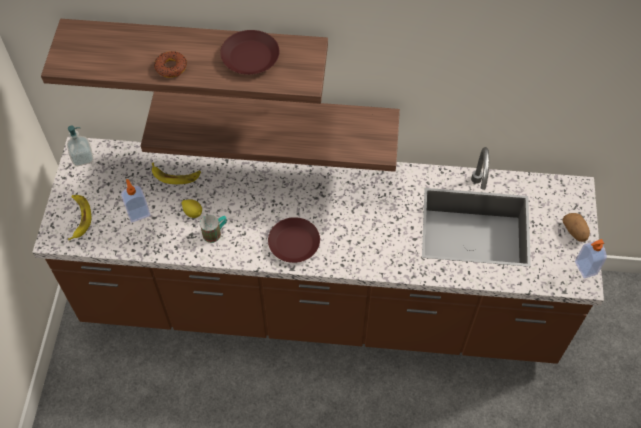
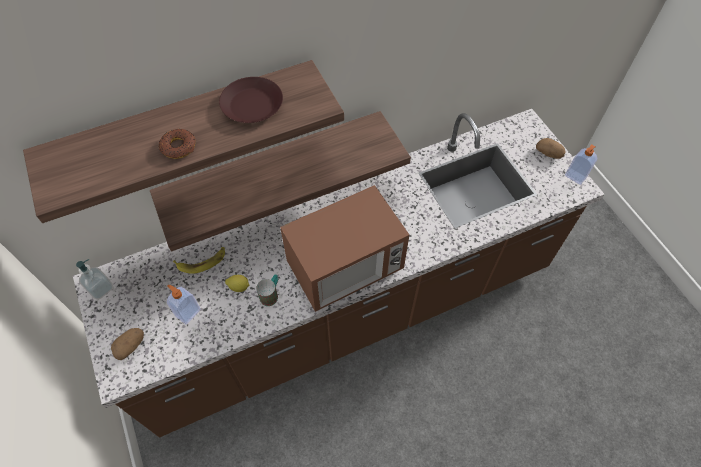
camera: 30 degrees left, 0 degrees up
banana [68,195,91,240] -> potato [111,328,144,360]
brown plate [268,217,320,263] -> microwave [280,185,409,312]

